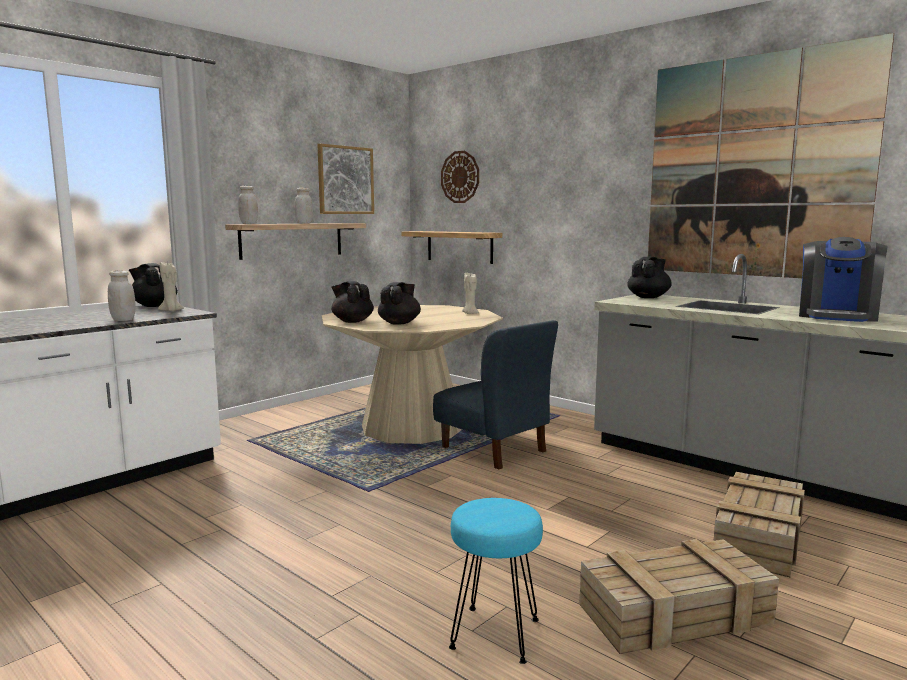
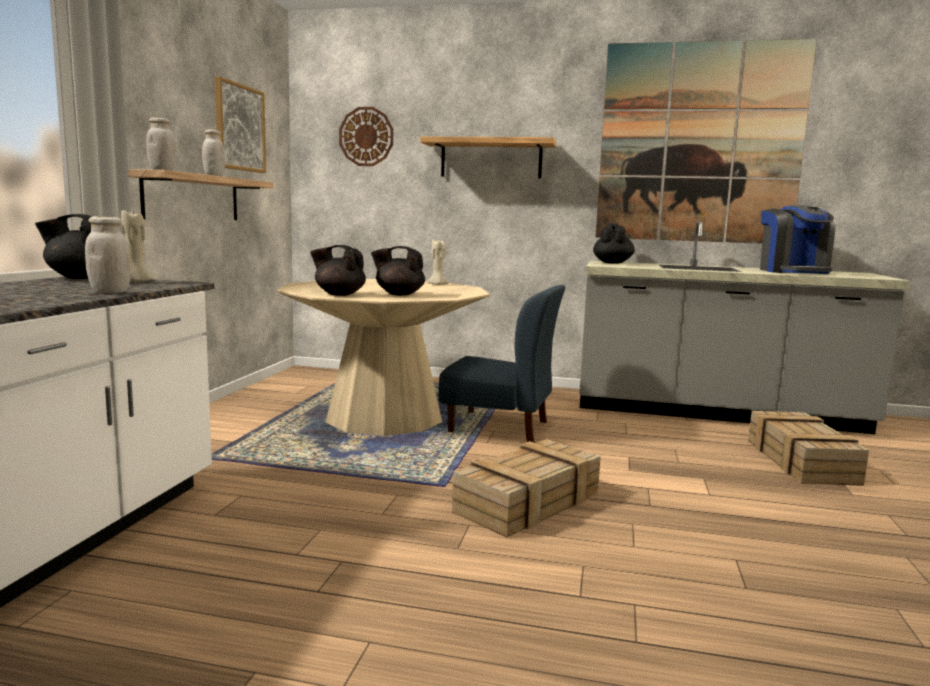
camera: 30 degrees left, 0 degrees up
black teapot [378,282,421,325] -> black teapot turned 75 degrees counterclockwise [371,246,425,296]
shelf [401,231,502,264] -> shelf moved to [420,137,557,178]
turquoise stool [449,498,543,664] -> none
crate [579,539,779,654] -> crate moved to [452,439,601,537]

